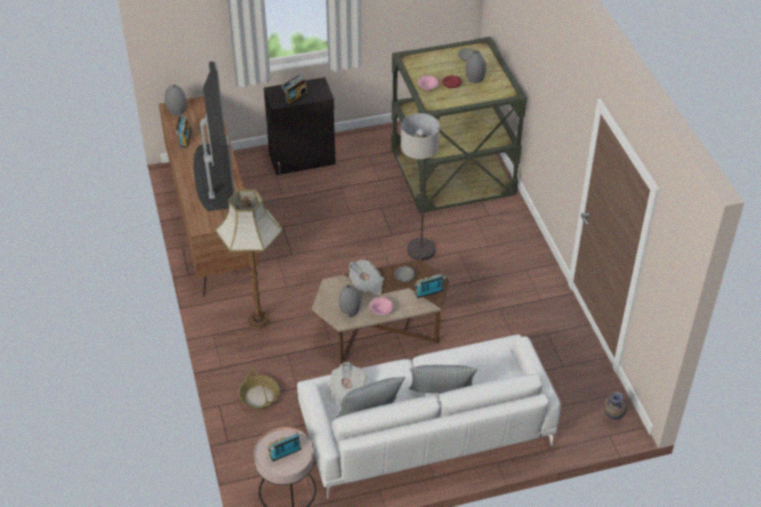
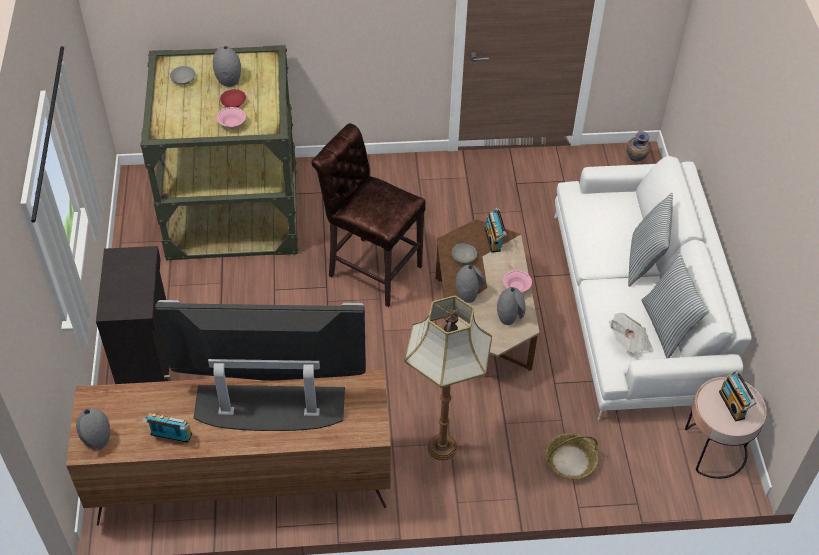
camera: 80 degrees left, 5 degrees up
radio [281,74,308,105] -> none
newspaper [349,260,384,295] -> grey vase [456,265,485,303]
grey floor lamp [401,113,440,261] -> brown stool [312,123,426,307]

